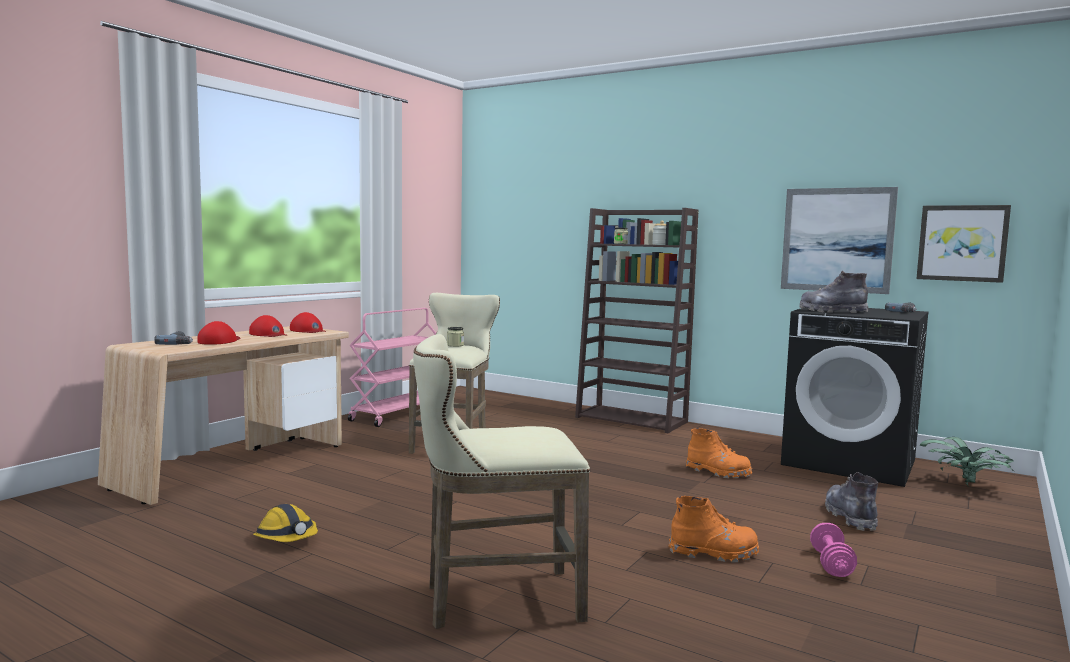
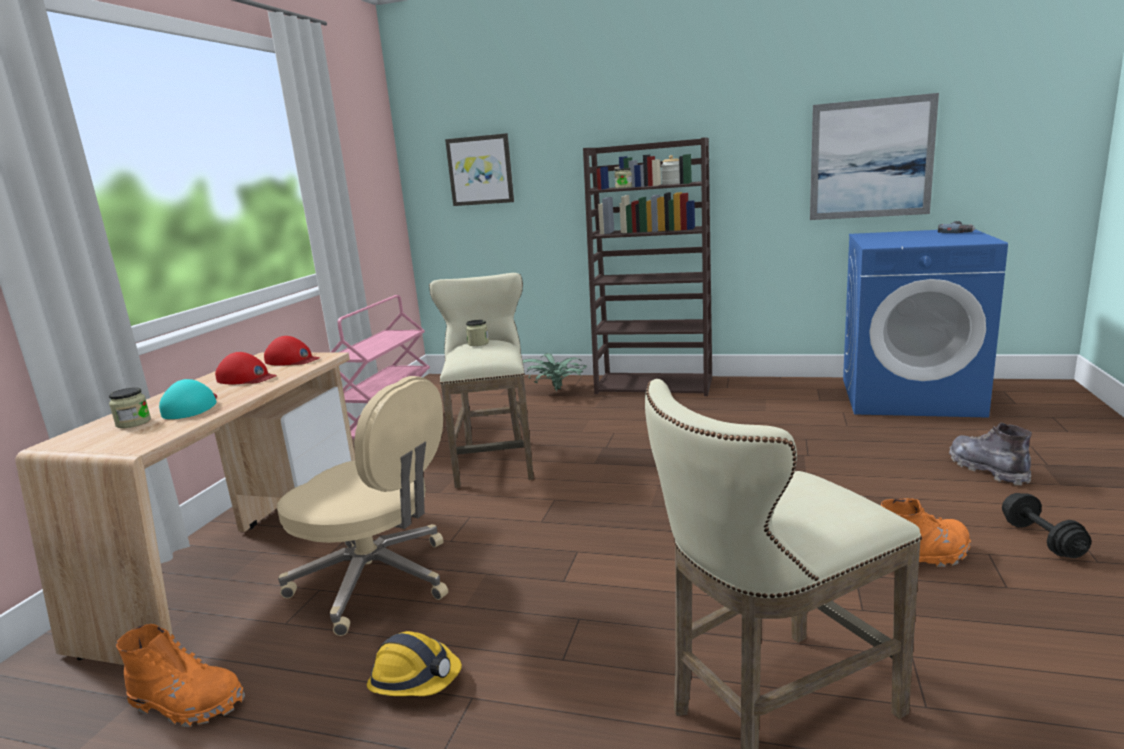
camera: 15 degrees left, 10 degrees up
power drill [154,331,193,345] -> jar [109,387,151,428]
red cap [198,321,240,345] -> turquoise cap [159,379,217,419]
orange boot [686,428,752,478] -> orange boot moved to [116,624,245,727]
black washing machine [781,308,929,487] -> blue washing machine [843,229,1008,418]
grey boot [799,271,869,313] -> none
pink dumbbell [810,523,857,577] -> black dumbbell [1002,493,1091,558]
picture [916,205,1011,283] -> picture moved to [445,133,514,206]
potted plant [919,437,1014,487] -> potted plant moved to [523,353,587,391]
none -> beige office chair [277,376,448,636]

